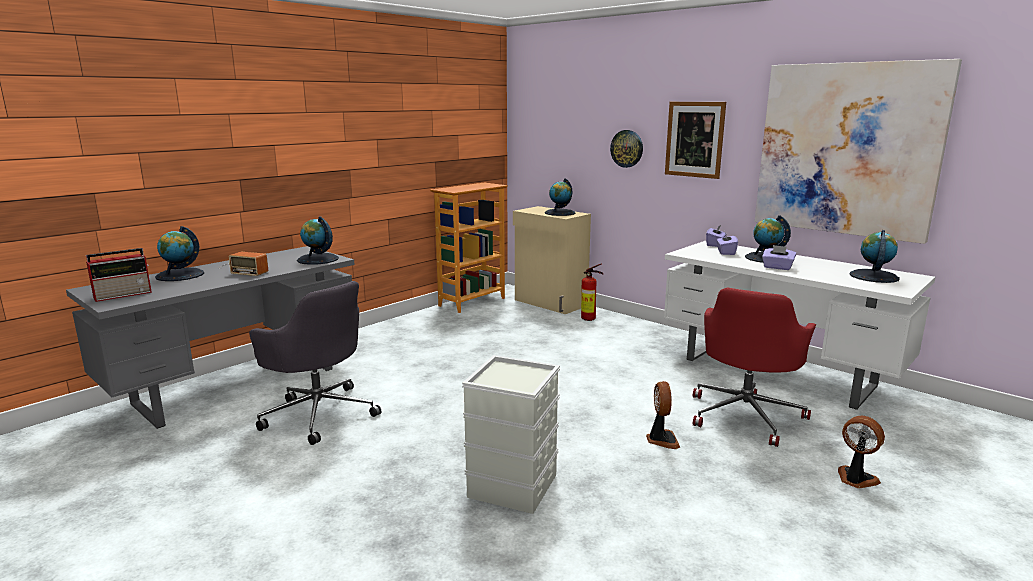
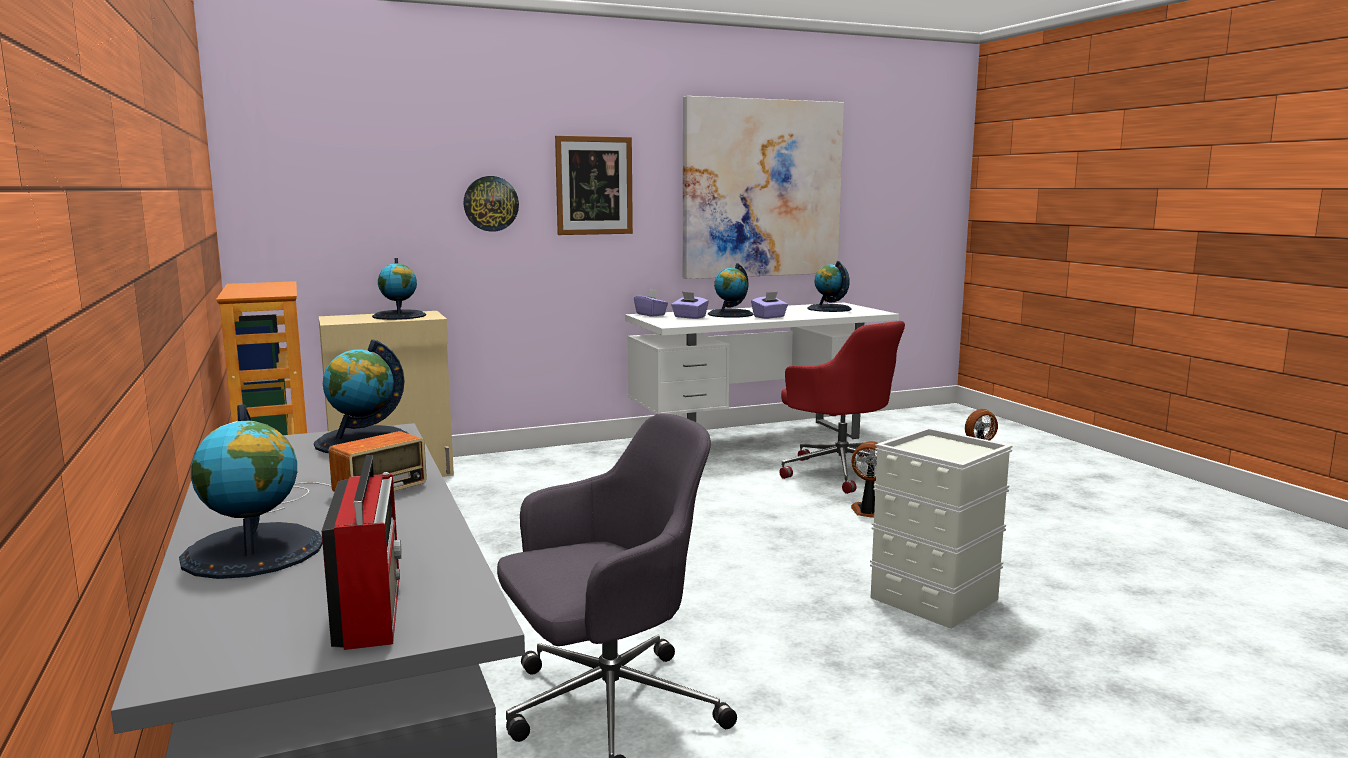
camera: 65 degrees left, 5 degrees down
fire extinguisher [581,263,604,321] -> none

